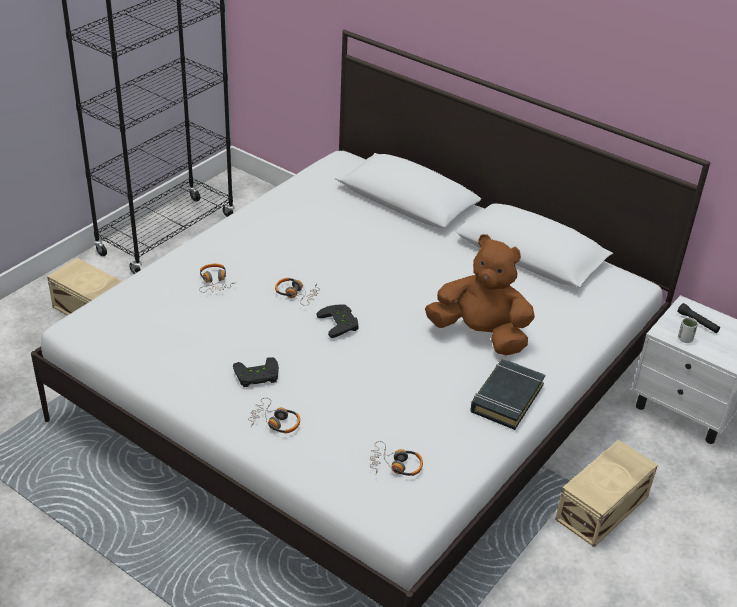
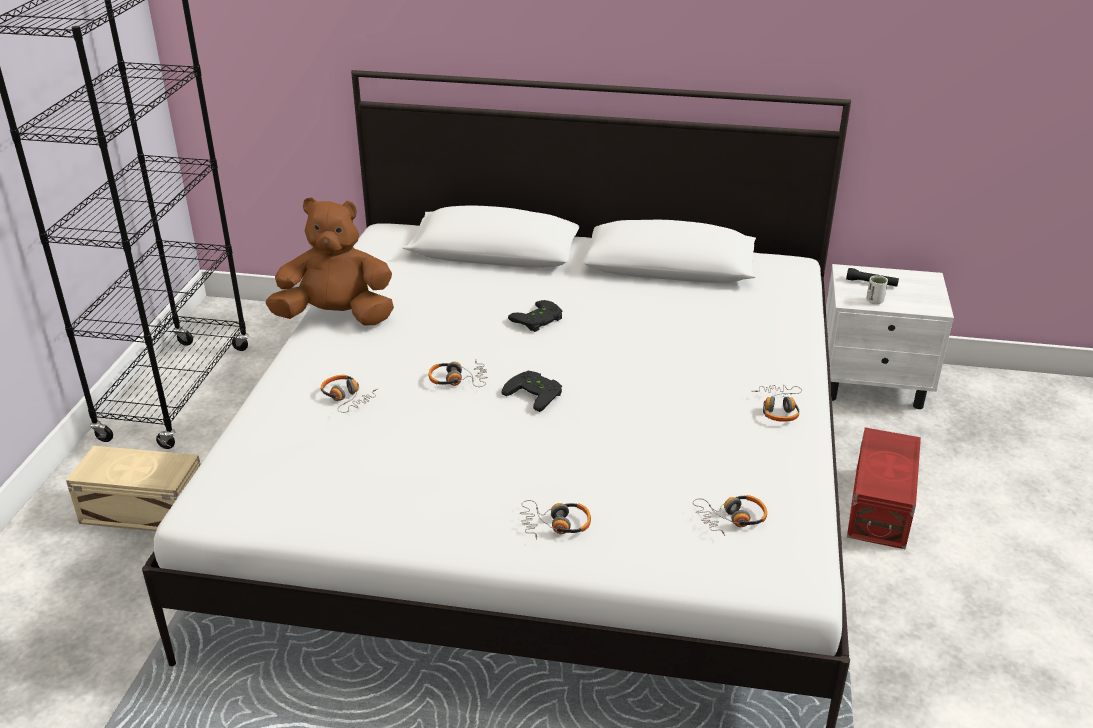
camera: 25 degrees left, 5 degrees down
black game controller [233,357,279,387] -> black game controller moved to [508,300,562,332]
brown plush toy [425,234,535,356] -> brown plush toy moved to [266,197,394,326]
black book [470,359,545,430] -> headphones [752,385,802,422]
beige storage box [555,440,658,547] -> red storage box [847,427,921,549]

